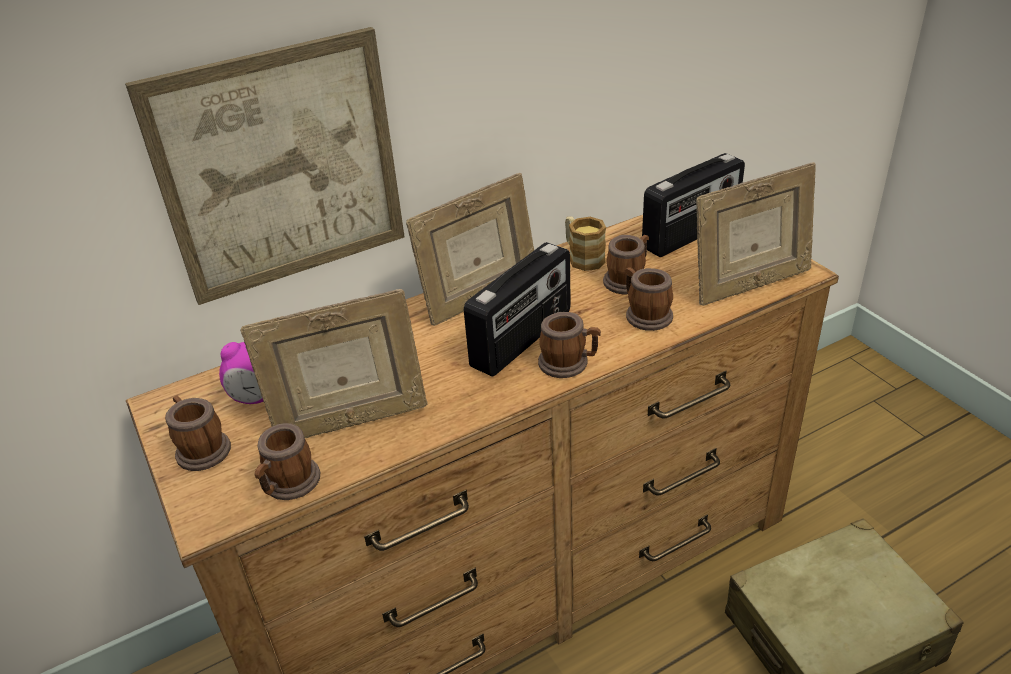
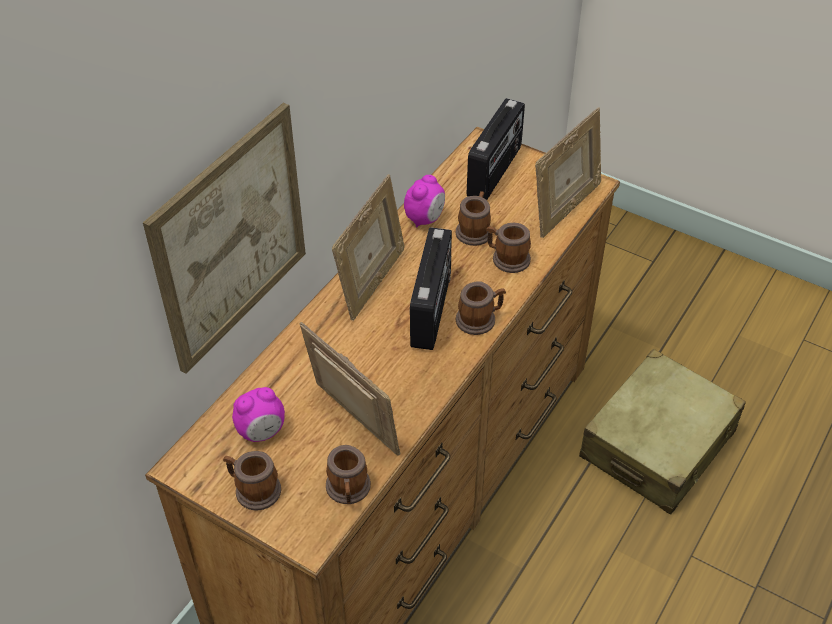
camera: 30 degrees left, 10 degrees up
picture frame [240,289,427,438] -> picture frame turned 90 degrees counterclockwise [299,322,400,456]
mug [565,217,606,271] -> alarm clock [404,175,445,227]

